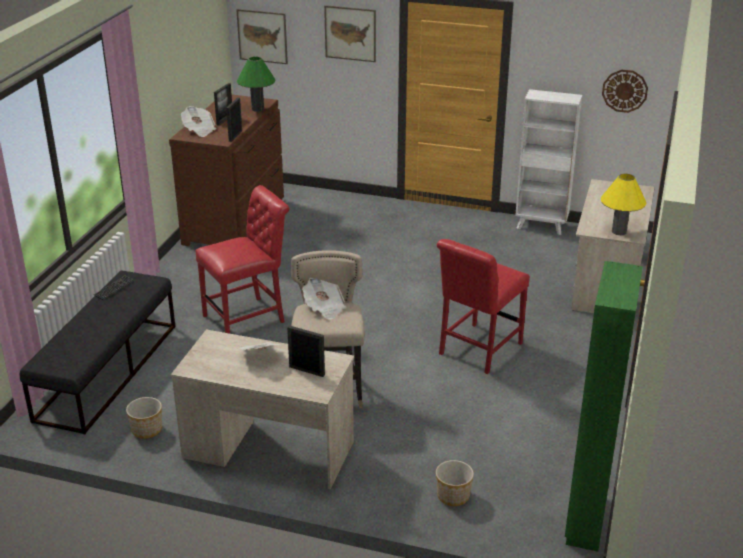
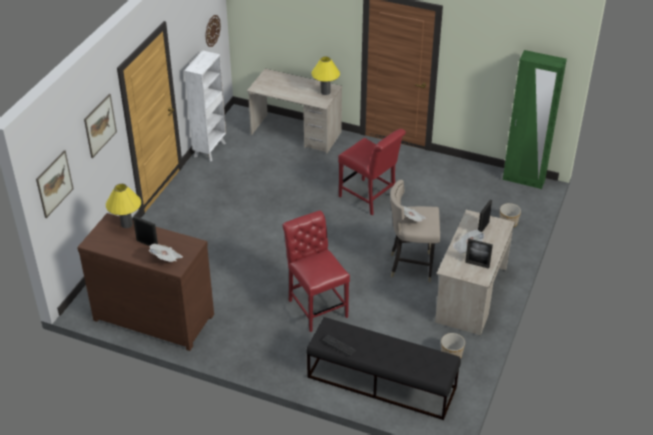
camera: 85 degrees left, 10 degrees up
picture frame [226,97,242,142] -> picture frame moved to [465,239,493,269]
green table lamp [237,57,276,112] -> yellow table lamp [106,184,141,228]

